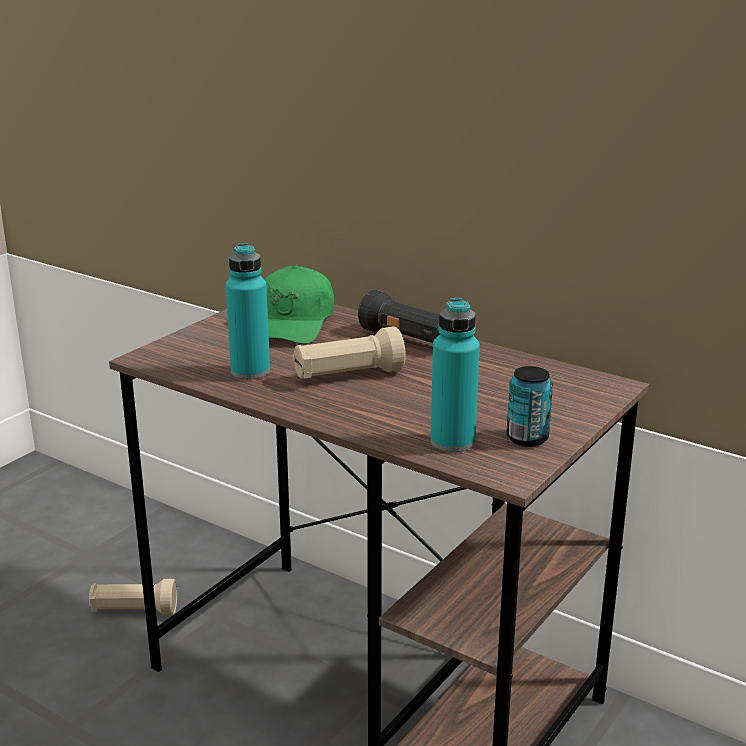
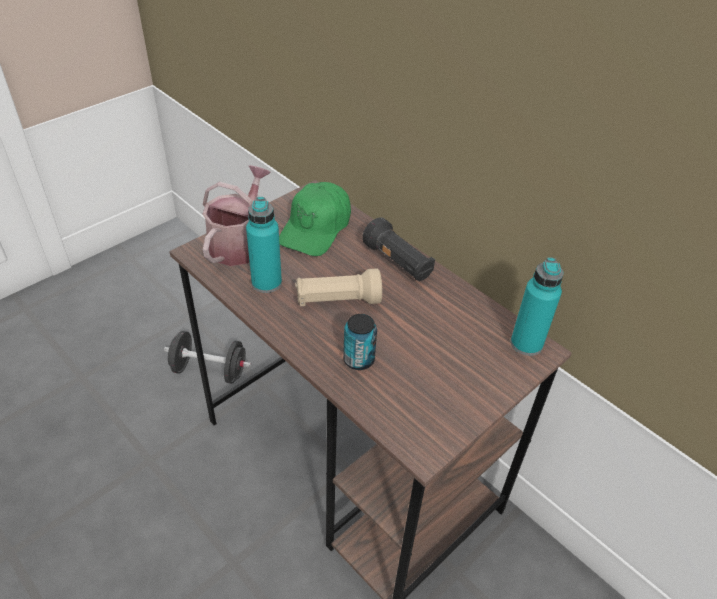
camera: 10 degrees right, 20 degrees up
beige flashlight [89,579,177,615] -> black dumbbell [164,331,251,384]
turquoise bottle [431,298,480,452] -> turquoise bottle moved to [511,258,564,356]
can [507,366,553,447] -> can moved to [343,314,377,370]
none -> watering can [202,165,270,266]

